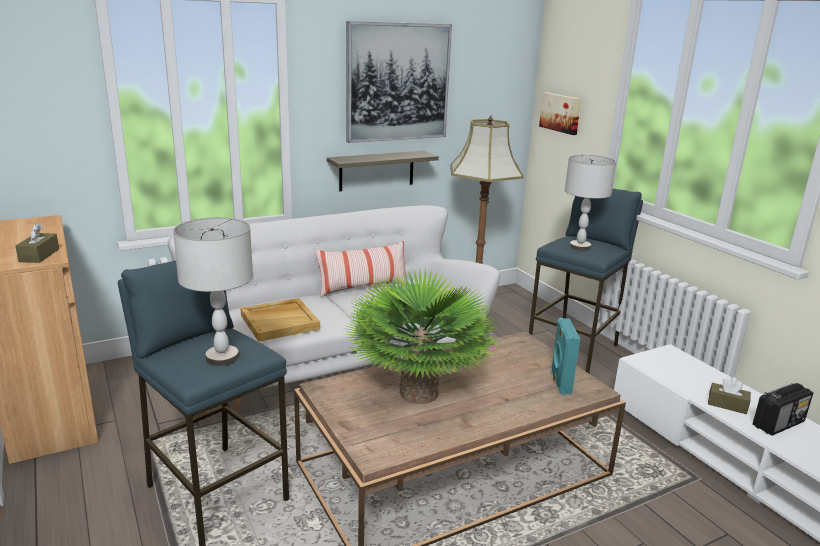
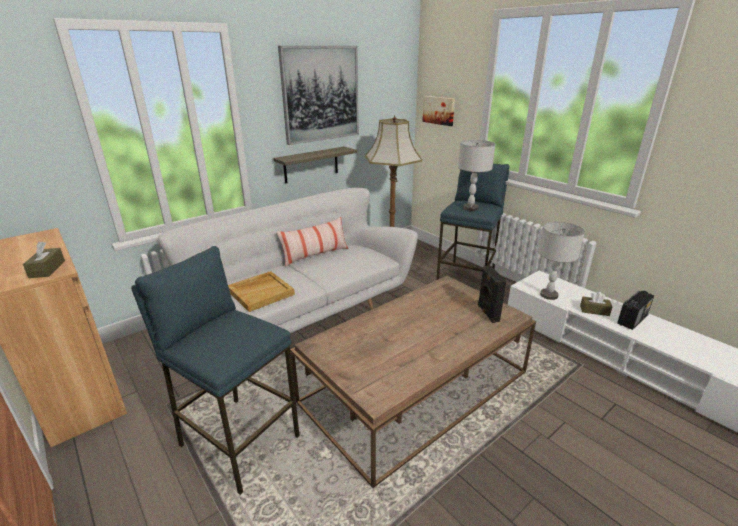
camera: 10 degrees left, 5 degrees up
grey table lamp [173,217,253,366] -> grey table lamp moved to [538,222,585,300]
potted plant [344,269,499,404] -> none
turquoise speaker [551,318,580,395] -> black speaker [478,266,506,323]

